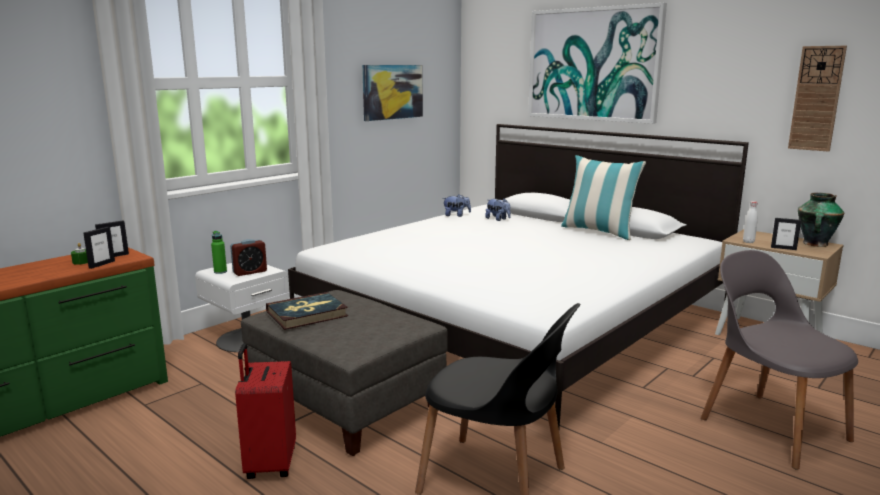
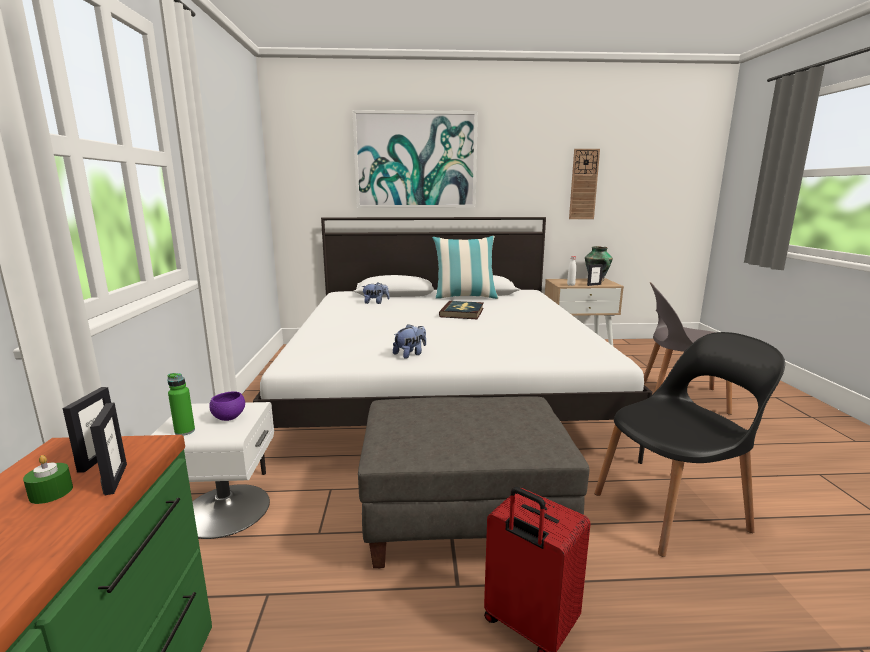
camera: 45 degrees left, 0 degrees up
alarm clock [230,239,267,276] -> purple bowl [209,391,245,421]
book [266,292,348,330] -> book moved to [439,301,484,319]
picture [362,65,423,121] -> none
plush toy [442,194,471,217] -> plush toy moved to [393,324,426,359]

